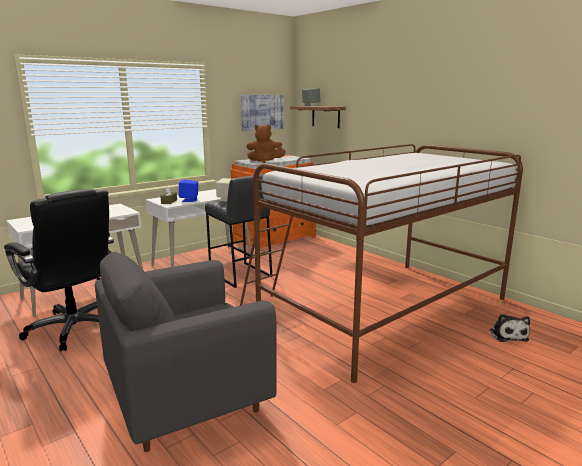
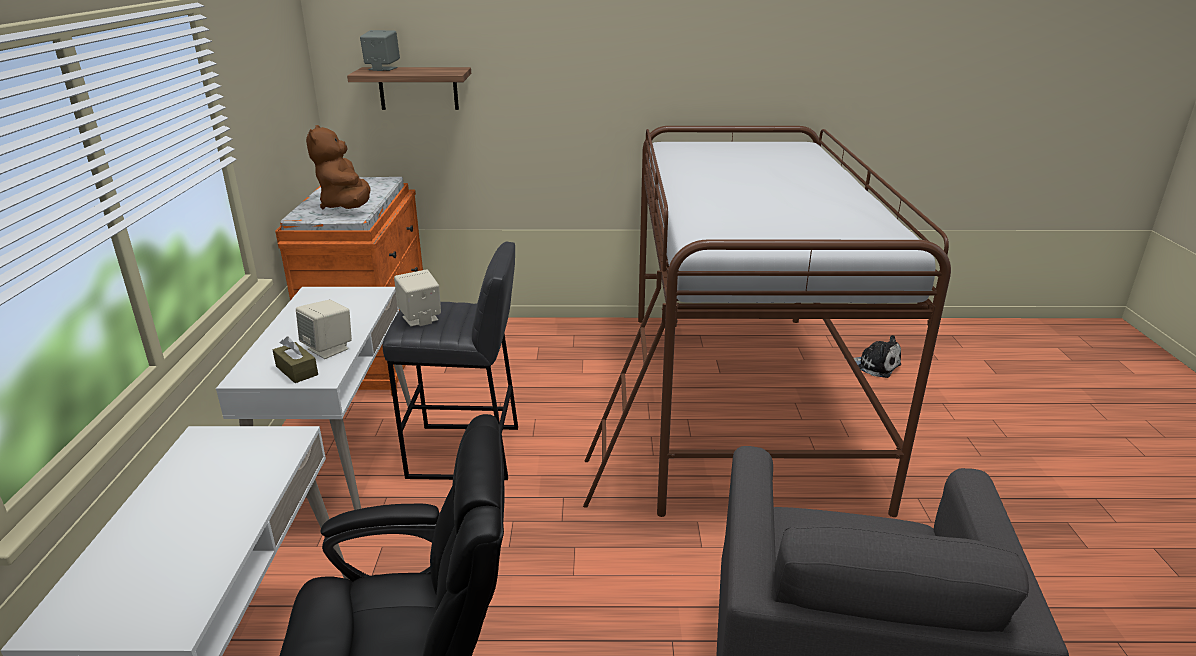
camera: 50 degrees left, 10 degrees up
blue speaker [179,180,198,202] -> beige speaker [296,300,352,359]
picture [241,95,283,131] -> none
brown plush toy [246,124,286,163] -> brown plush toy turned 120 degrees clockwise [306,125,371,209]

